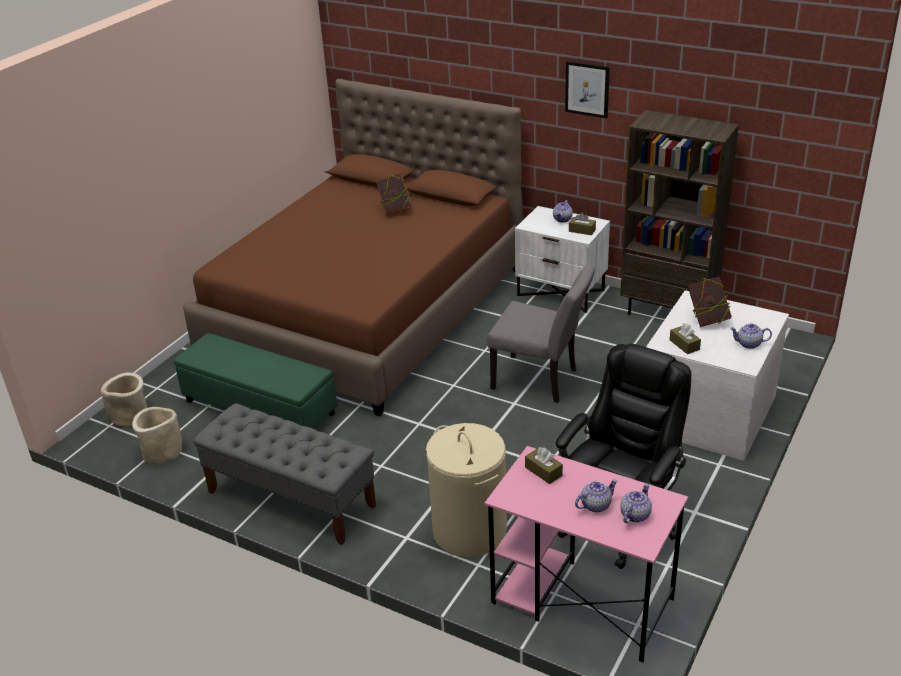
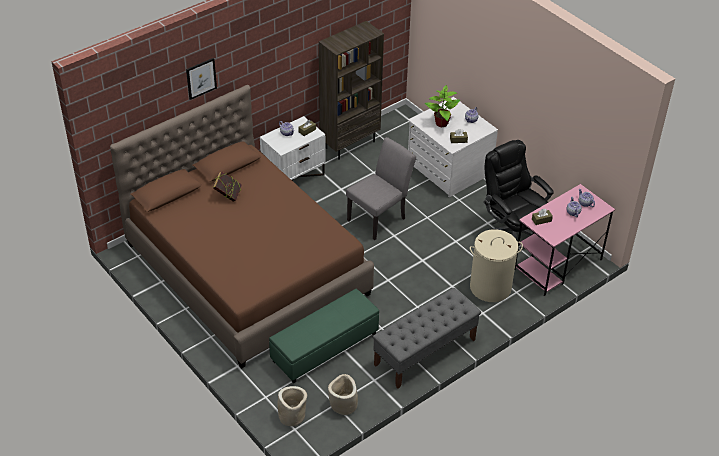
camera: 70 degrees left, 10 degrees up
picture [565,61,610,118] -> picture moved to [186,58,217,100]
book [688,277,732,327] -> potted plant [424,85,460,128]

